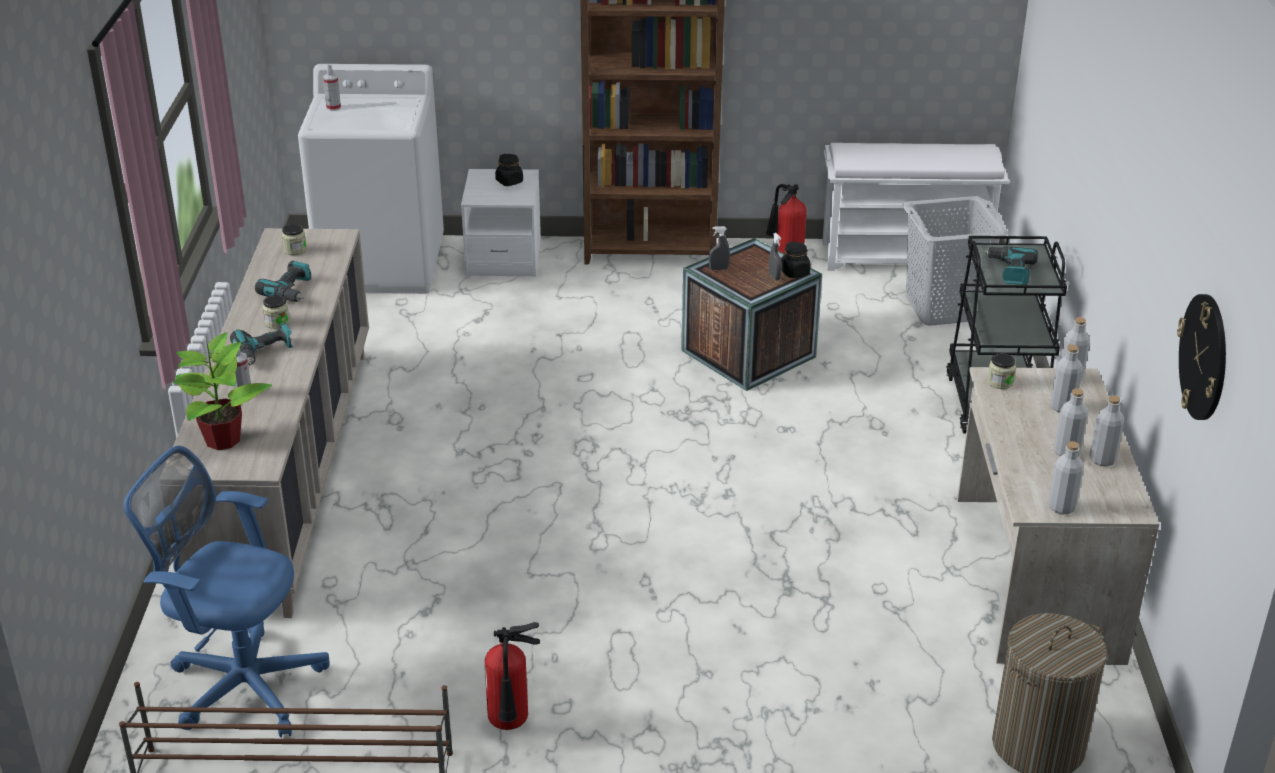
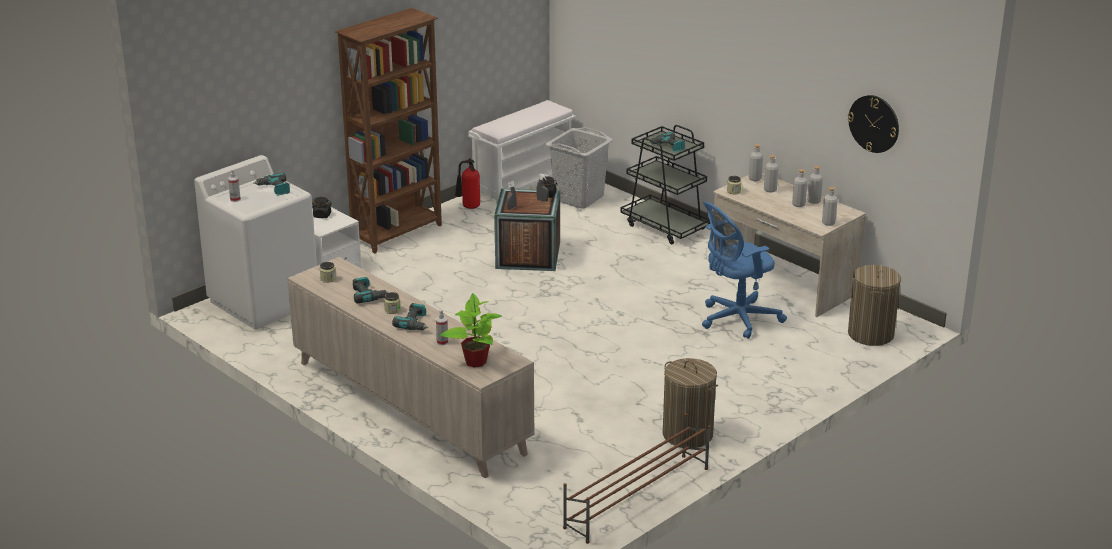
camera: 45 degrees left, 5 degrees down
blue office chair [123,446,330,737] -> blue office chair moved to [702,202,787,339]
fire extinguisher [484,622,540,730] -> laundry basket [663,358,718,448]
none -> power drill [253,173,290,196]

